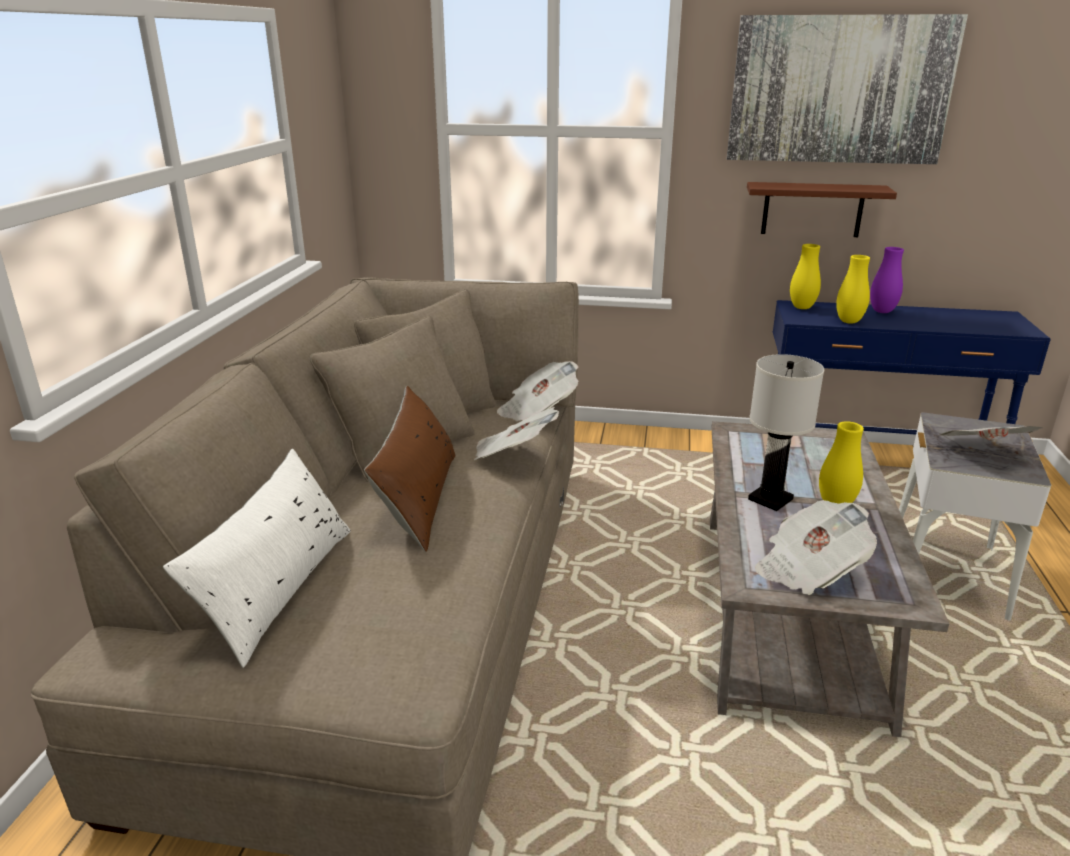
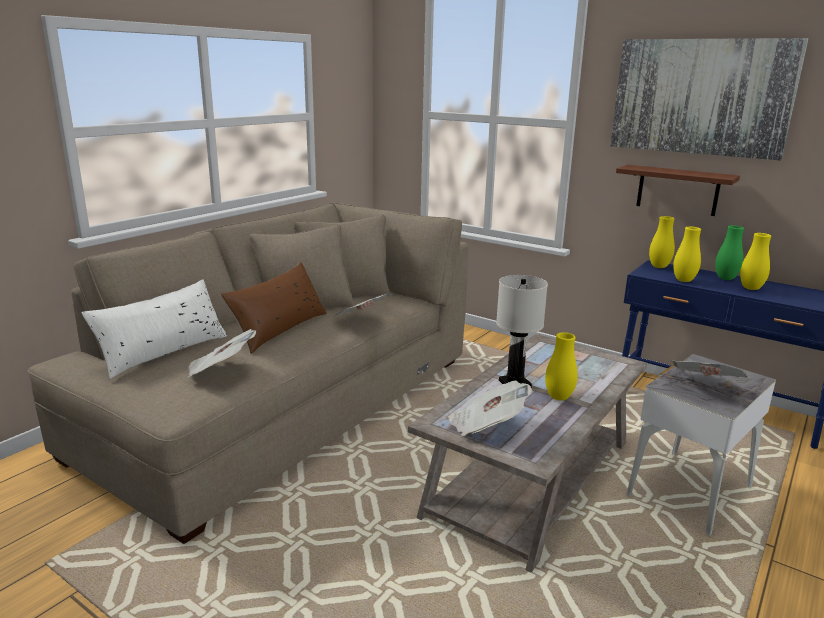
camera: 25 degrees right, 5 degrees down
newspaper [497,361,579,421] -> newspaper moved to [188,329,256,377]
purple vase [870,247,904,313] -> green vase [715,225,744,280]
none -> yellow vase [740,233,771,290]

